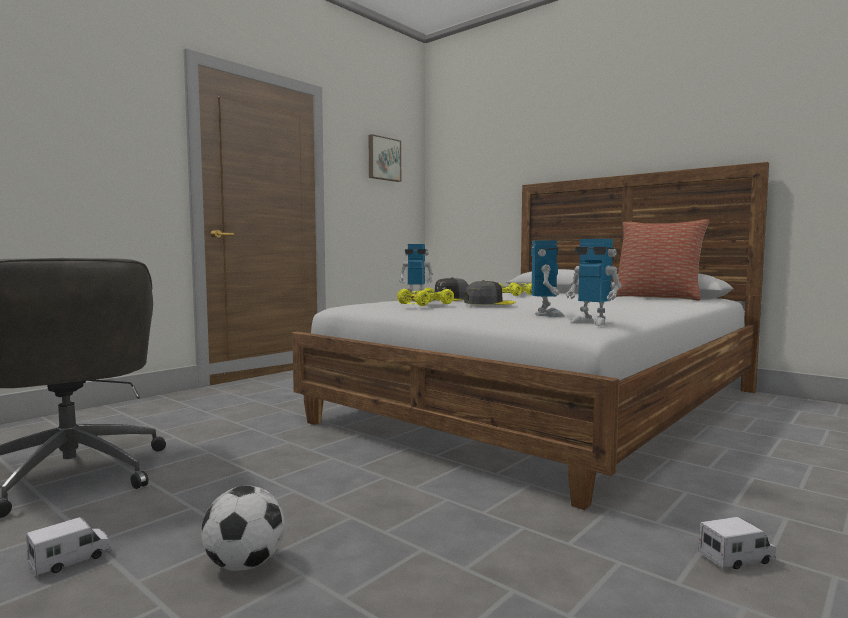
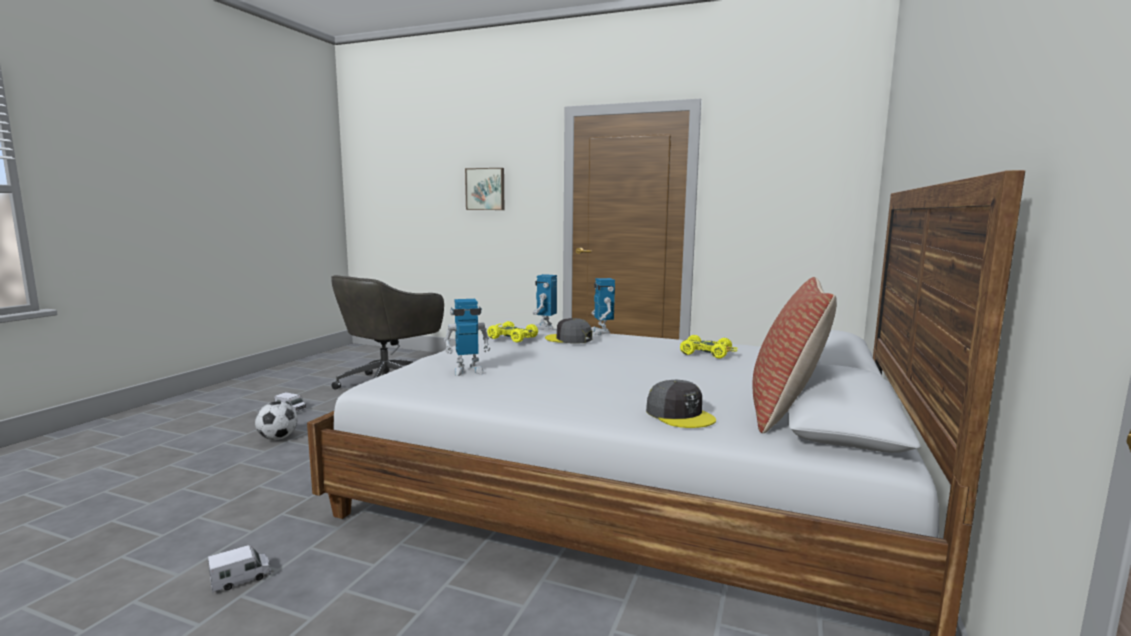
camera: 70 degrees right, 5 degrees up
picture [368,134,401,182] -> picture moved to [465,168,504,210]
grey cap [464,280,515,305] -> grey cap moved to [646,380,716,428]
toy robot [566,239,621,326] -> toy robot moved to [533,274,557,329]
toy truck [698,517,776,570] -> toy truck turned 90 degrees counterclockwise [208,545,271,593]

